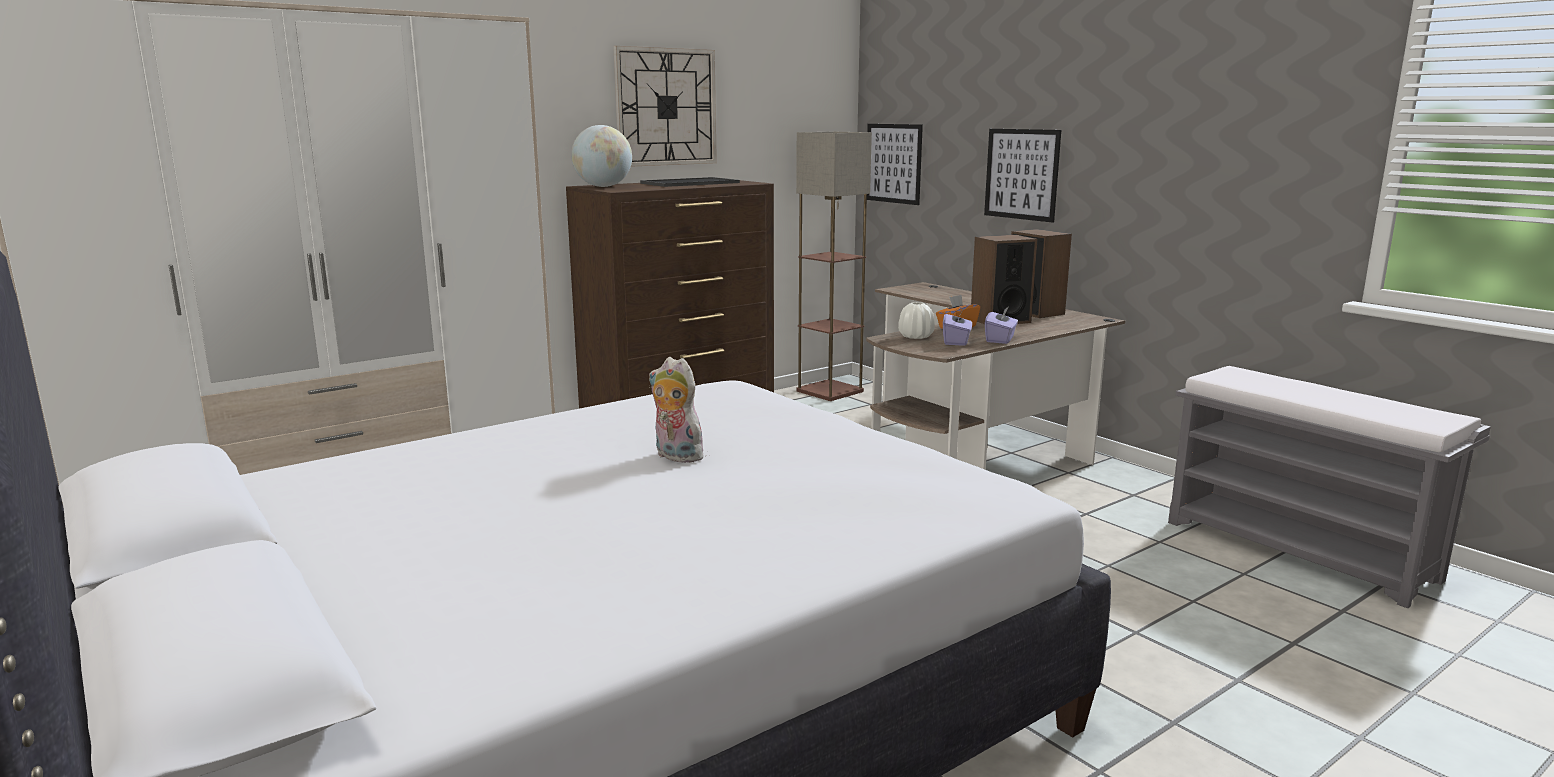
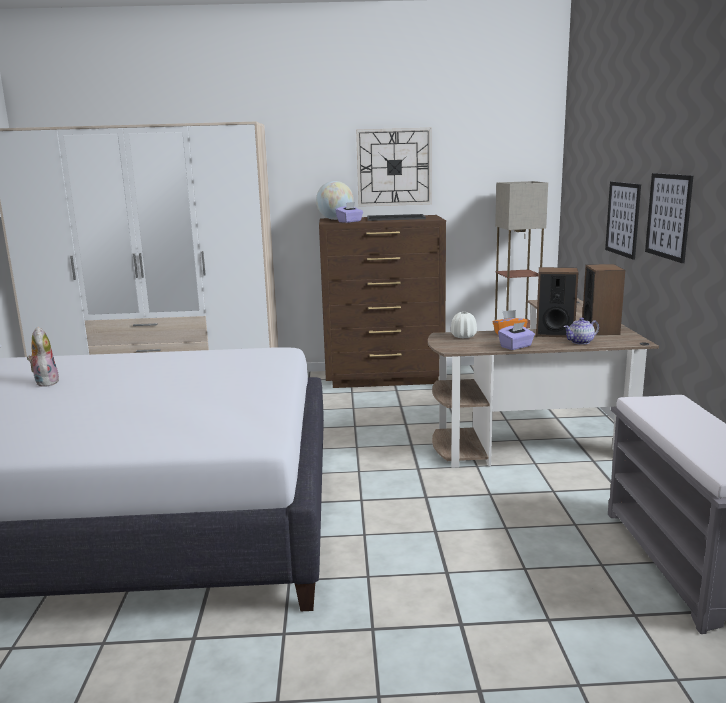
camera: 35 degrees right, 0 degrees up
plush toy [649,357,708,463] -> plush toy moved to [27,326,60,387]
picture [867,124,923,205] -> picture moved to [645,173,693,263]
purple tissue box [943,309,972,346] -> purple tissue box moved to [335,202,363,223]
none -> teapot [564,318,599,345]

